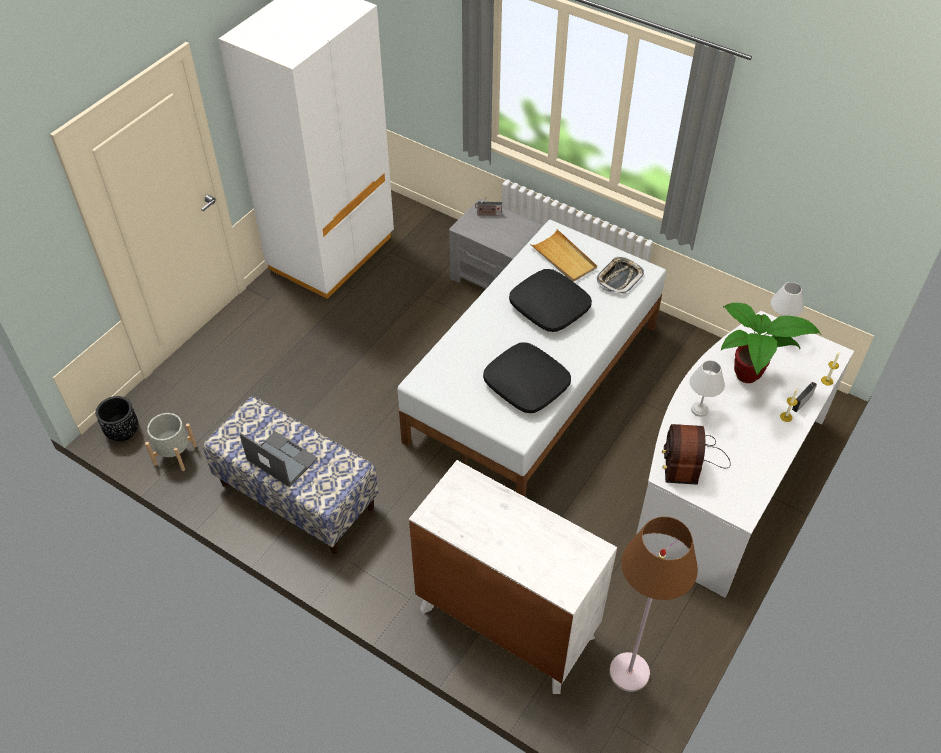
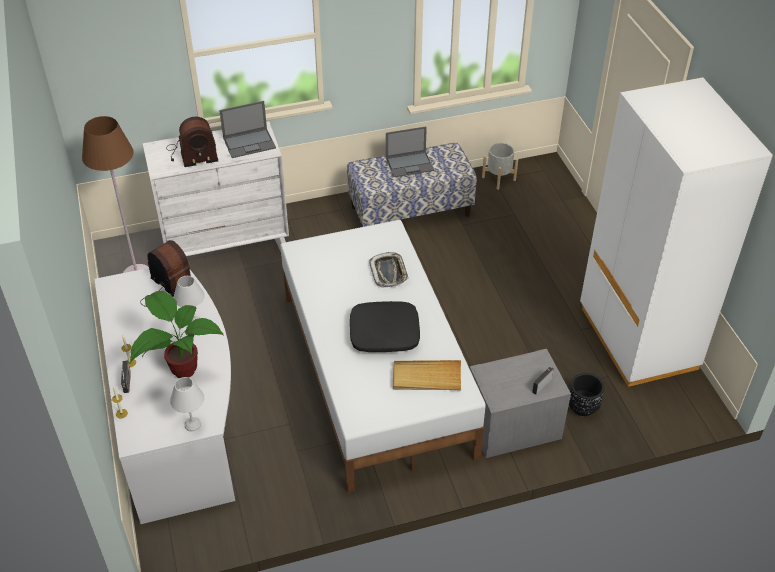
camera: 130 degrees right, 5 degrees down
black planter [96,396,138,442] -> black planter moved to [569,373,605,416]
black pillow [483,342,571,413] -> none
tray [597,256,644,294] -> tray moved to [369,252,409,287]
none -> radio [166,117,218,167]
none -> laptop [219,101,276,158]

